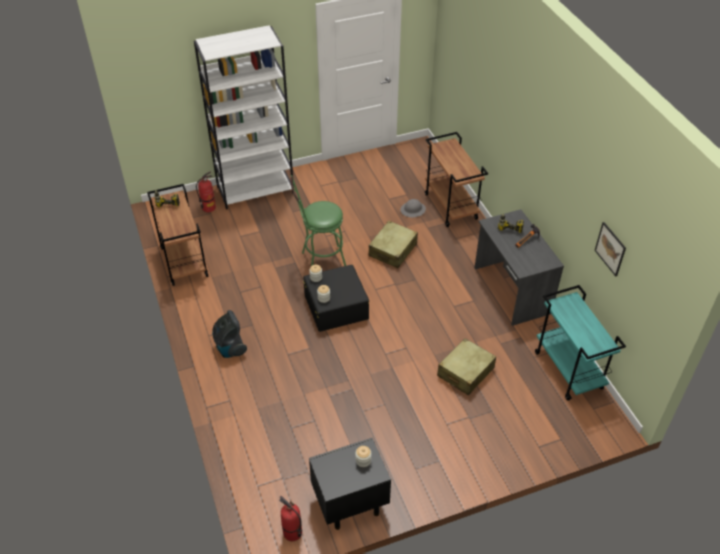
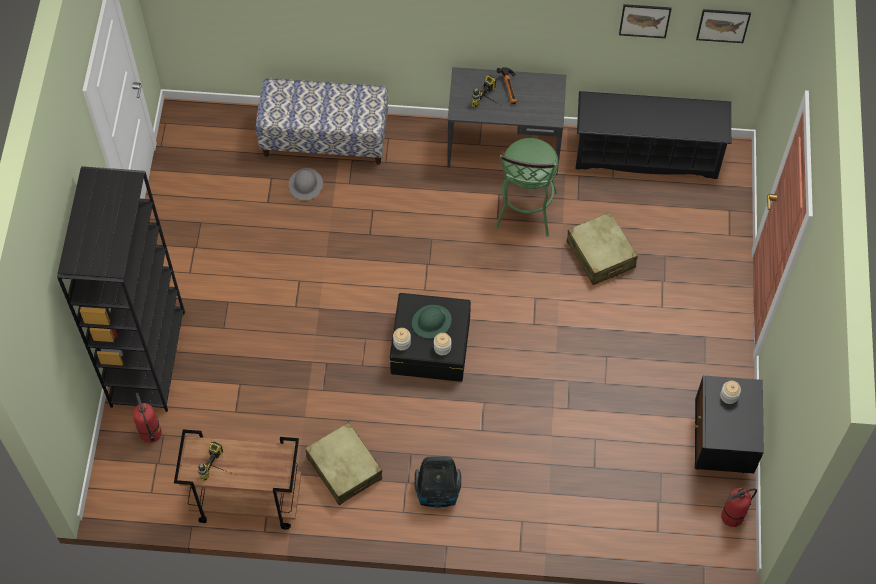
camera: 65 degrees left, 15 degrees up
white bookcase [194,25,294,210] -> black bookcase [57,166,185,412]
green stool [291,175,346,266] -> green stool moved to [495,138,558,237]
beige suitcase [369,221,418,268] -> beige suitcase moved to [305,422,382,505]
brown cart [425,132,488,227] -> bench [256,78,388,165]
turquoise cart [535,285,626,401] -> black shoe rack [575,91,731,179]
none -> green hard hat [412,305,452,339]
none -> picture [696,9,751,43]

